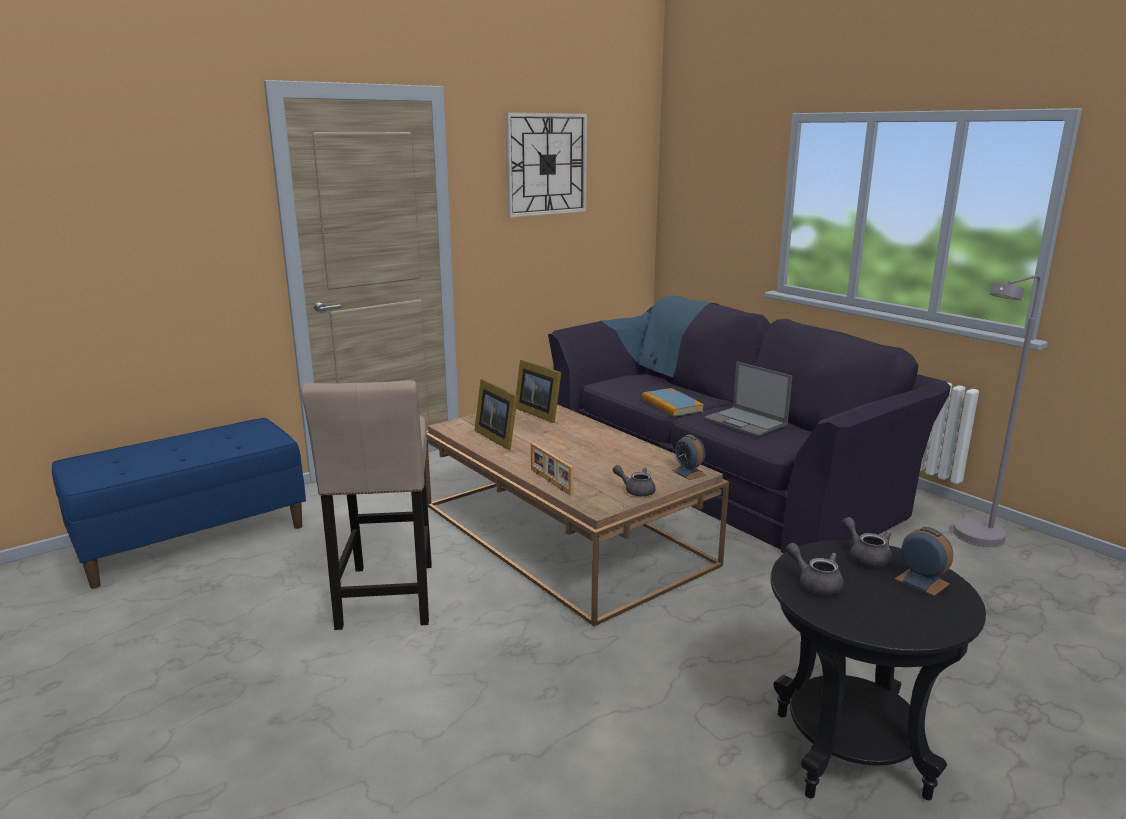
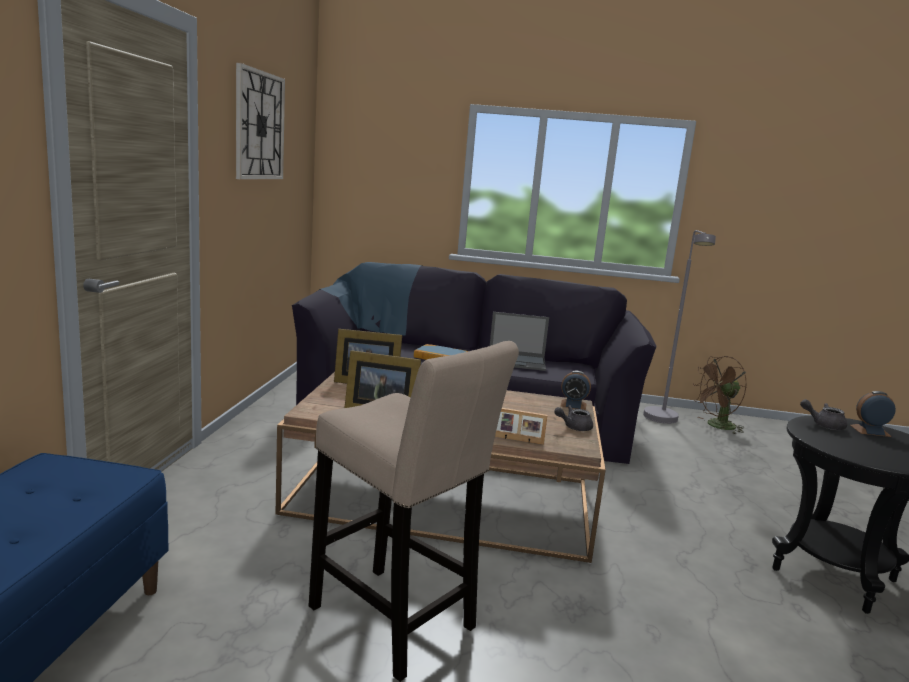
camera: 45 degrees left, 5 degrees down
grey teapot [786,543,844,595] -> none
none -> brown fan [692,356,746,434]

